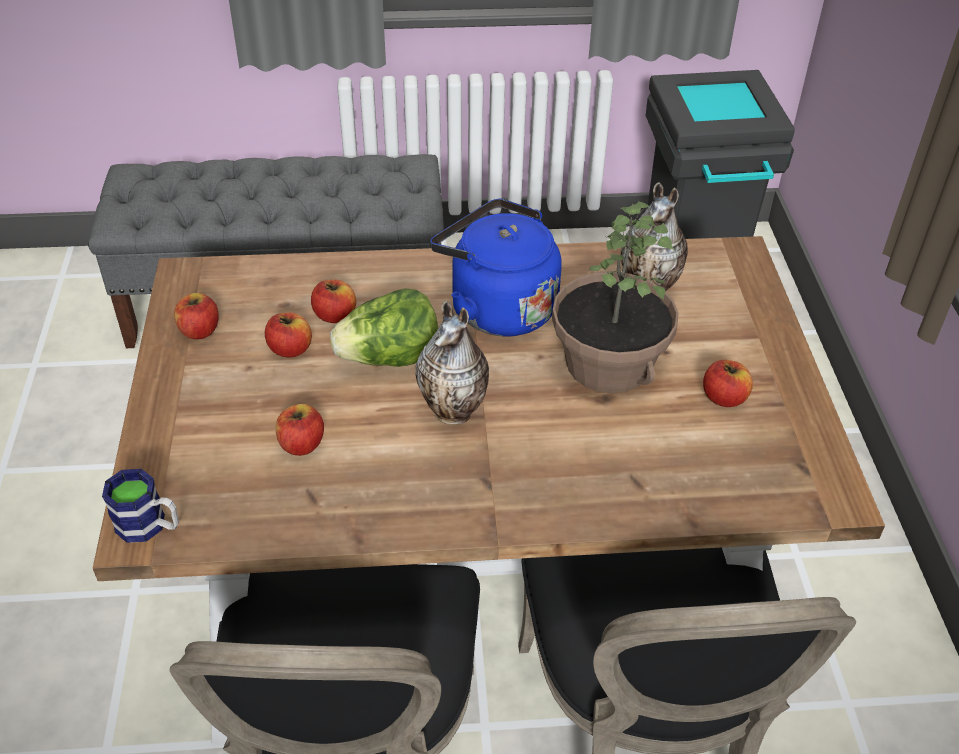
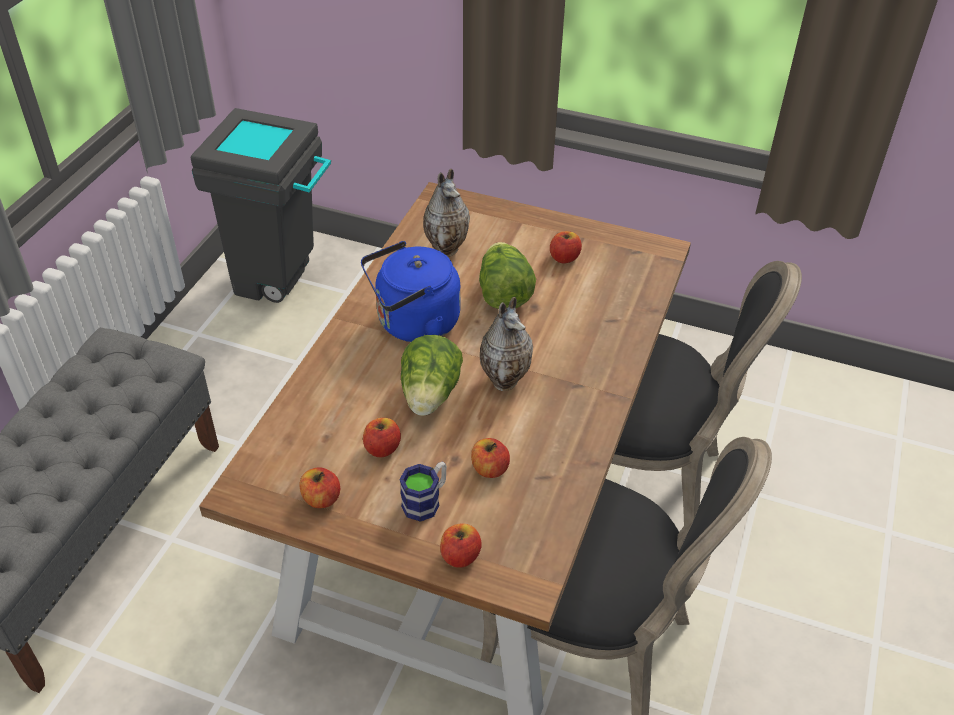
camera: 65 degrees left, 0 degrees up
mug [102,469,179,543] -> mug moved to [400,462,447,522]
apple [311,280,356,323] -> apple moved to [440,524,482,568]
potted plant [552,201,679,393] -> lettuce [479,242,536,309]

